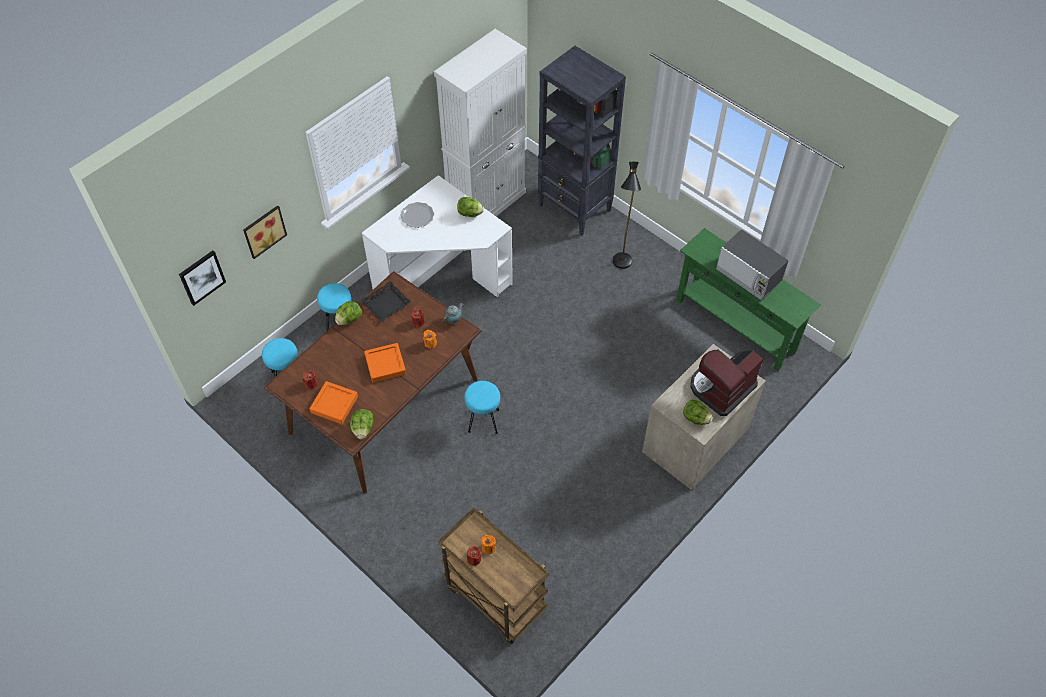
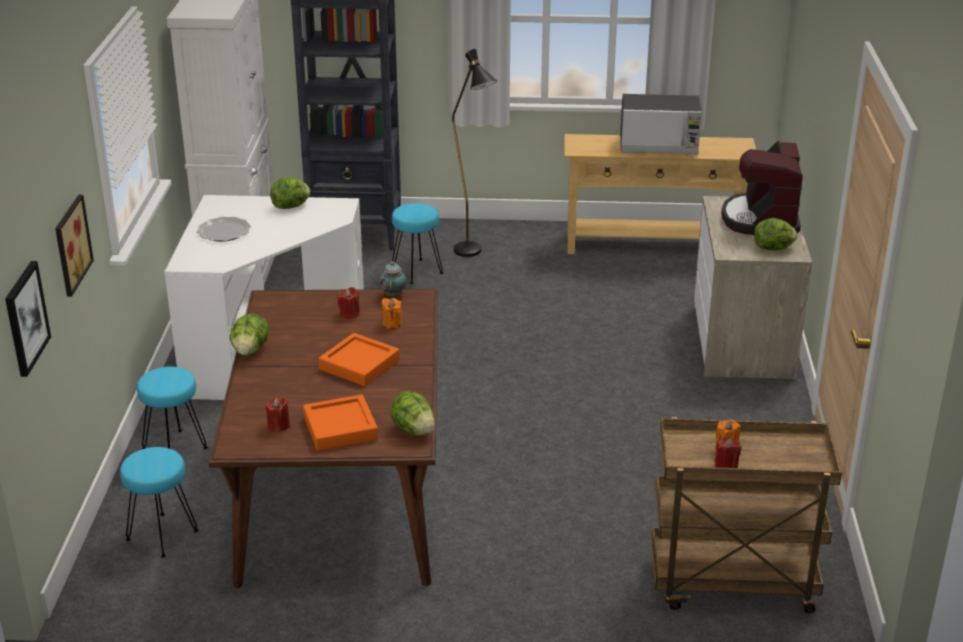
camera: 40 degrees left, 25 degrees down
black tray [360,281,412,322] -> none
turquoise stool [464,381,500,434] -> turquoise stool moved to [392,203,443,284]
green console table [676,228,821,371] -> beige console table [564,134,756,254]

